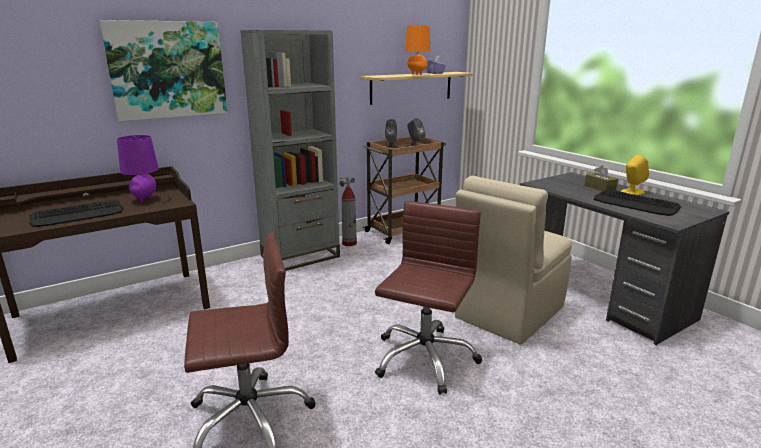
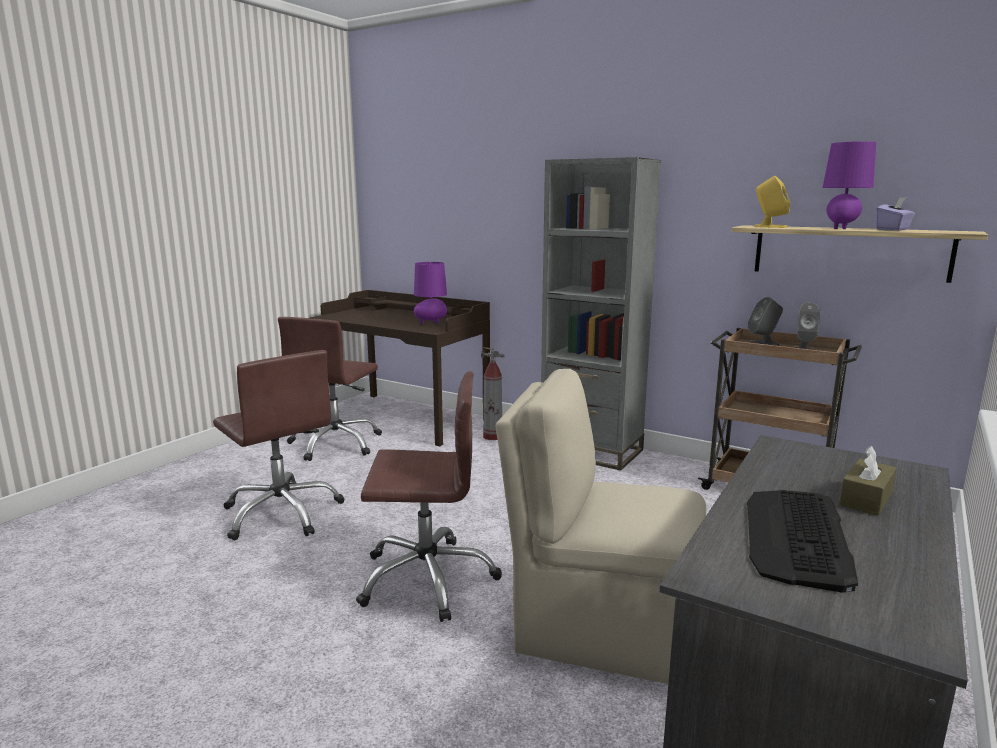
camera: 65 degrees right, 5 degrees down
keyboard [29,200,123,227] -> none
picture [100,20,227,121] -> none
fire extinguisher [340,177,357,246] -> fire extinguisher moved to [481,347,505,440]
orange table lamp [405,25,430,75] -> purple table lamp [823,141,876,229]
yellow speaker [621,155,649,195] -> yellow speaker moved to [753,176,790,228]
none -> brown office chair [278,317,382,461]

